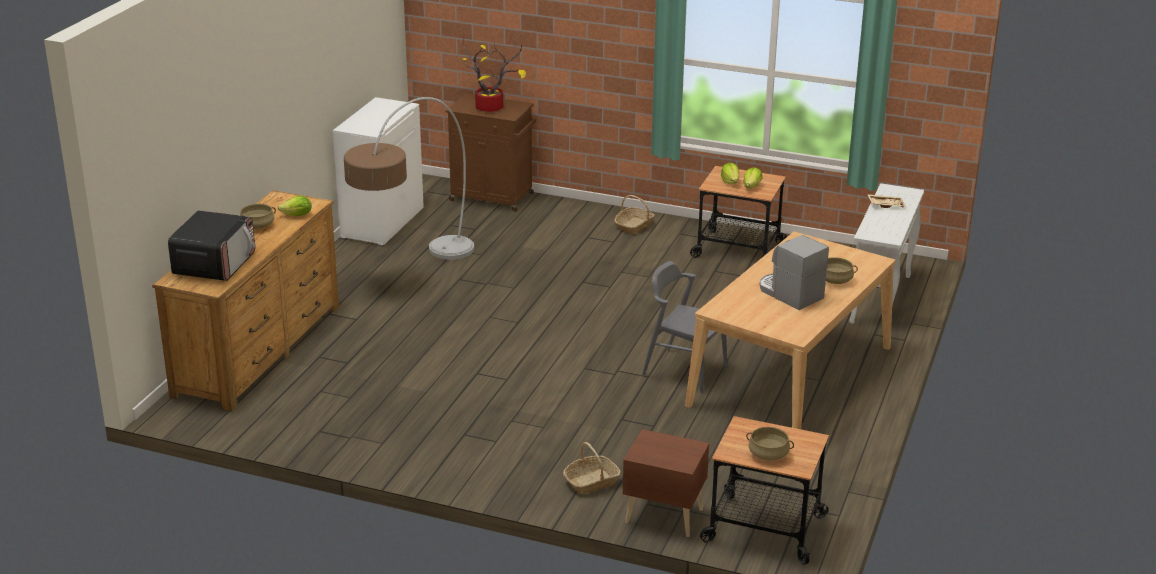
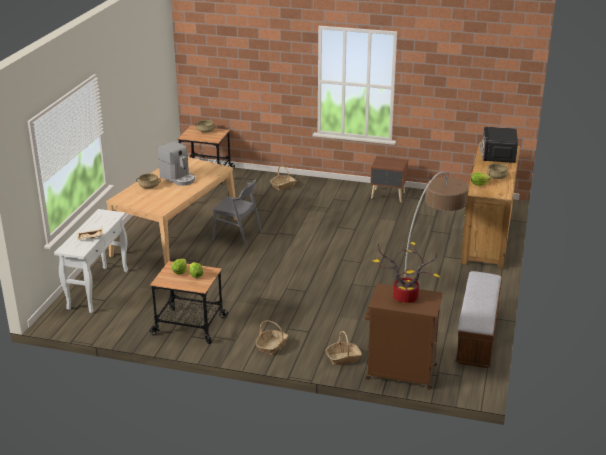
camera: 175 degrees right, 0 degrees up
white cabinet [333,97,424,247] -> bench [455,271,503,368]
brown nightstand [623,429,709,537] -> brown nightstand moved to [370,156,408,202]
none -> basket [325,331,362,365]

